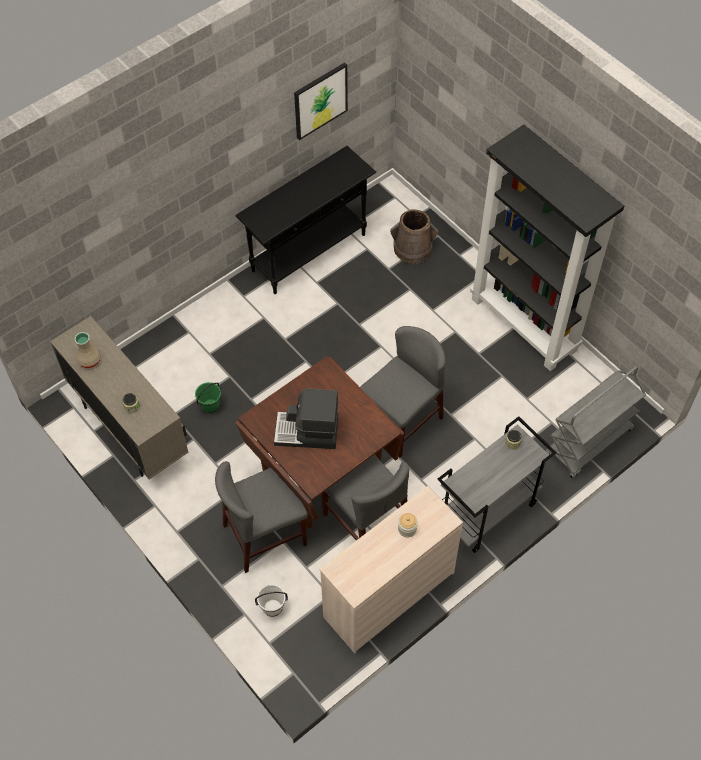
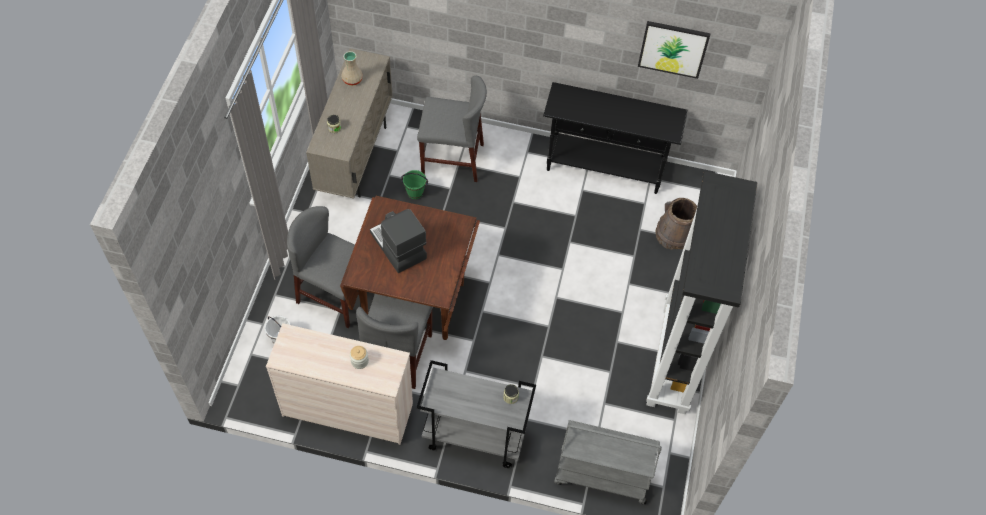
camera: 50 degrees right, 0 degrees up
grey chair [360,326,446,457] -> grey chair moved to [417,76,487,182]

